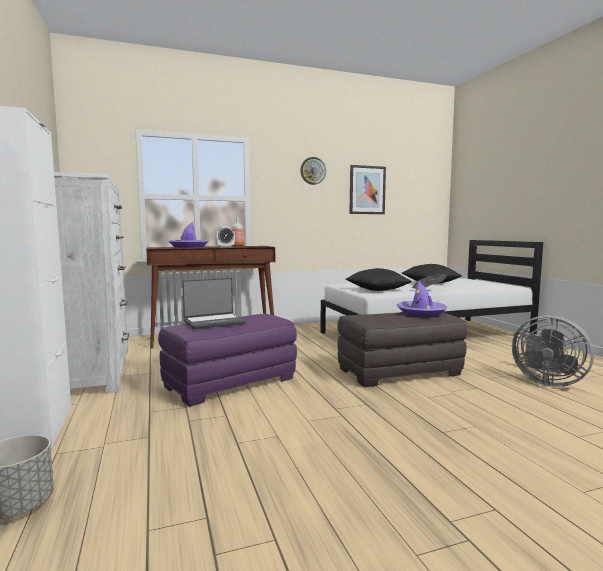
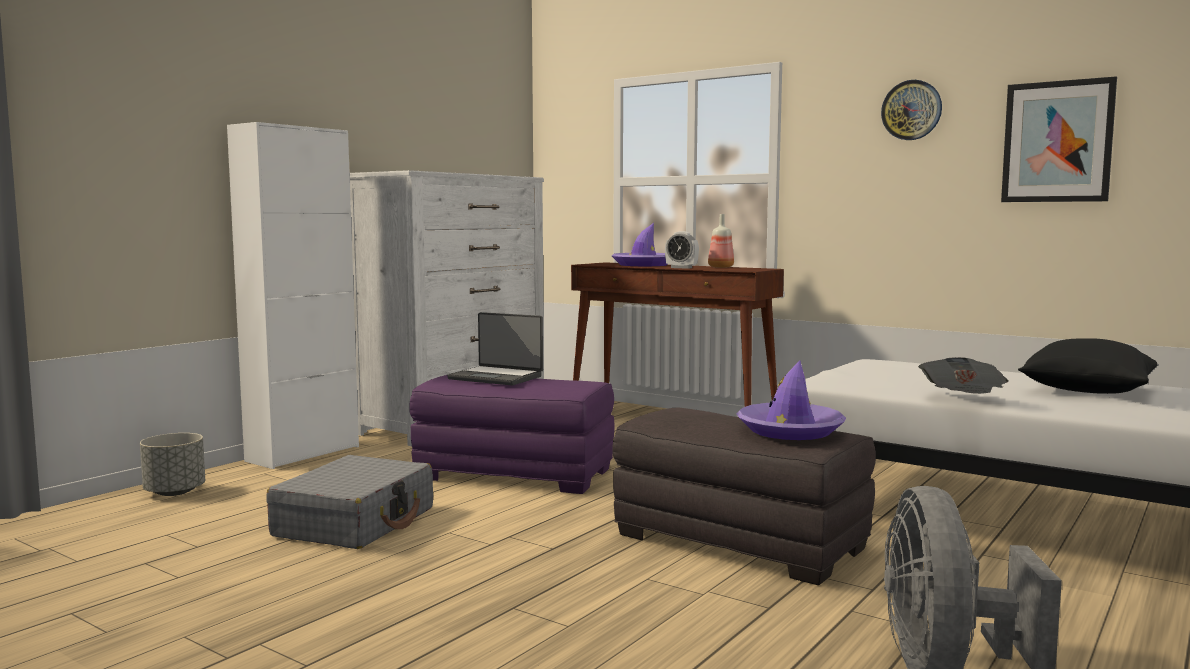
camera: 55 degrees right, 0 degrees up
black pillow [346,268,411,291] -> none
none -> grey suitcase [266,455,433,549]

